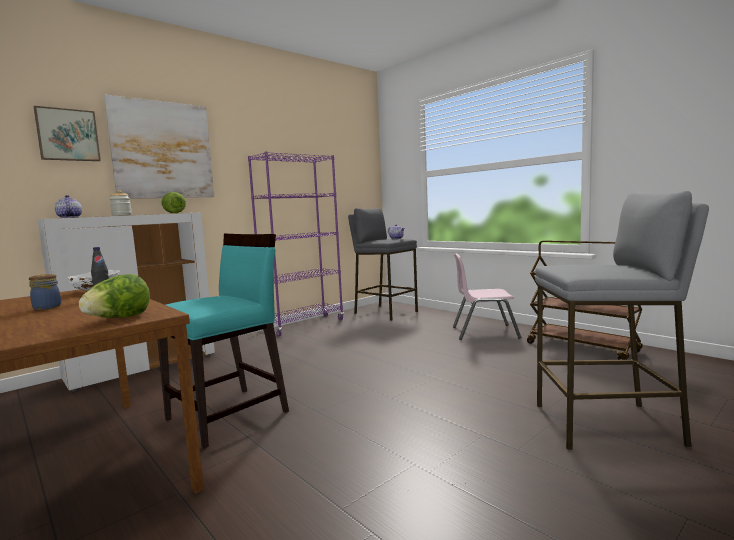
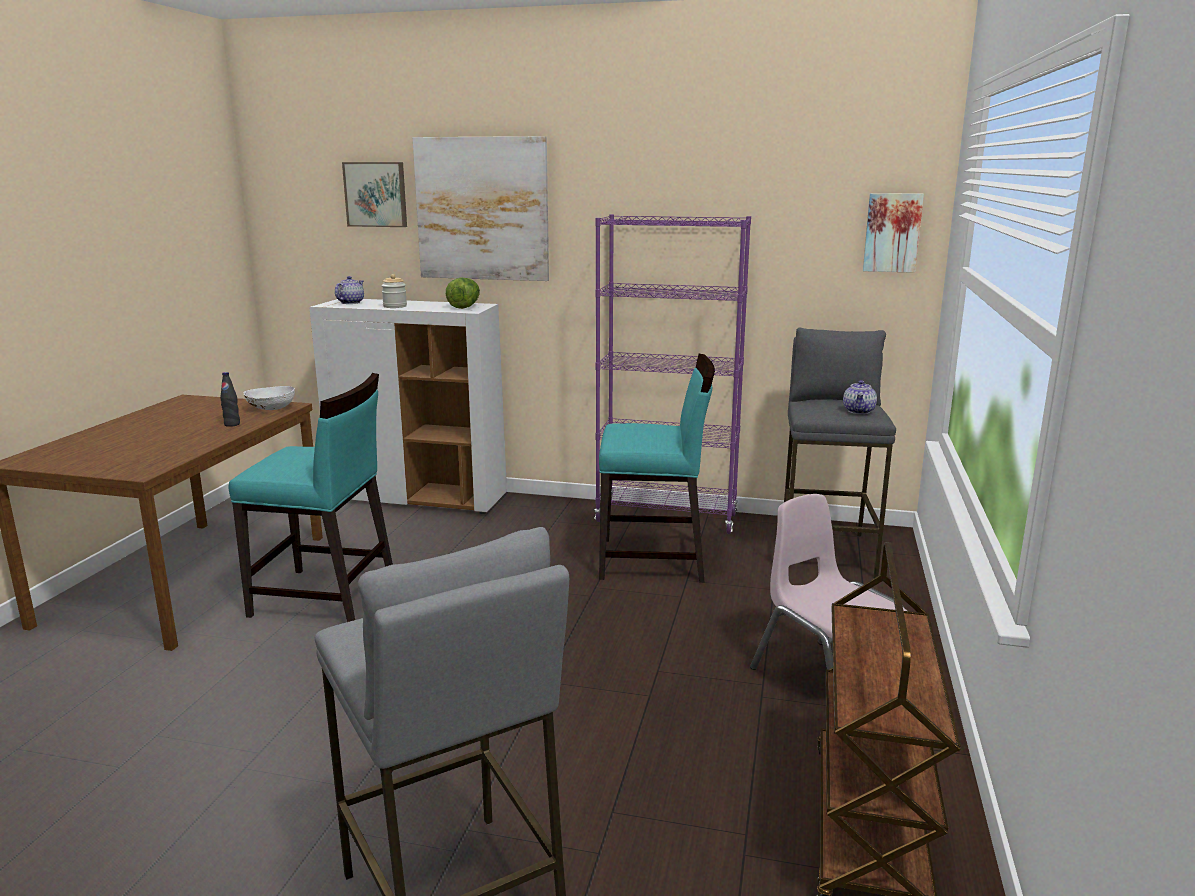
camera: 55 degrees right, 10 degrees up
jar [29,274,61,310] -> none
lettuce [79,274,150,318] -> none
none -> turquoise chair [599,354,715,583]
none -> picture [863,193,924,273]

